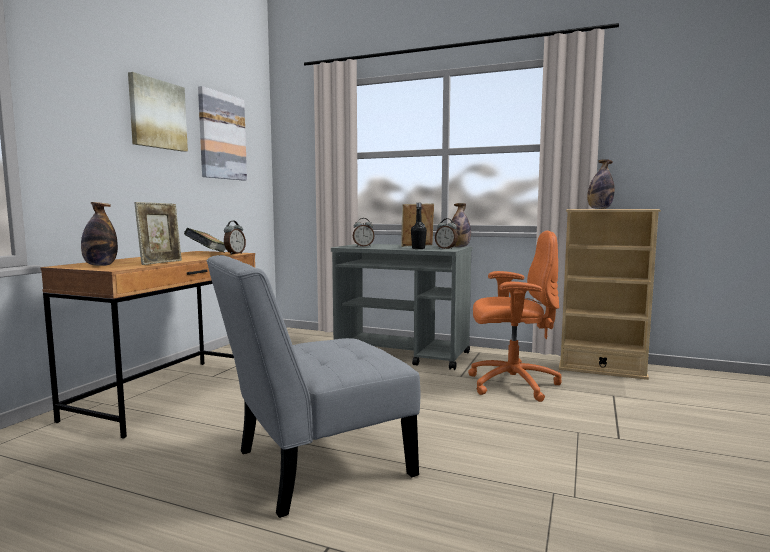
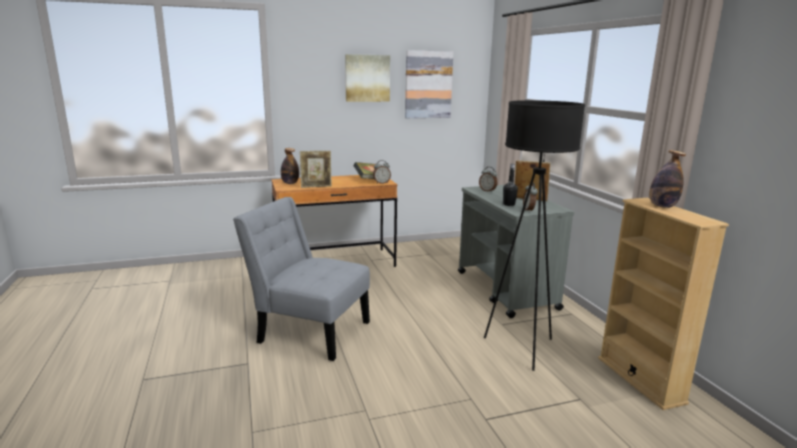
camera: 50 degrees right, 10 degrees up
bottle [451,203,471,247] -> none
orange office chair [468,231,562,402] -> black floor lamp [484,100,585,371]

